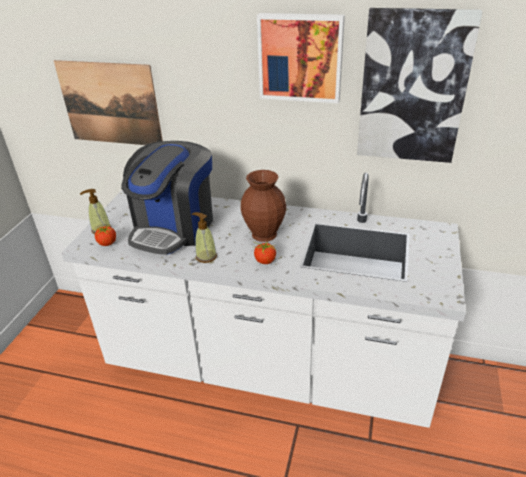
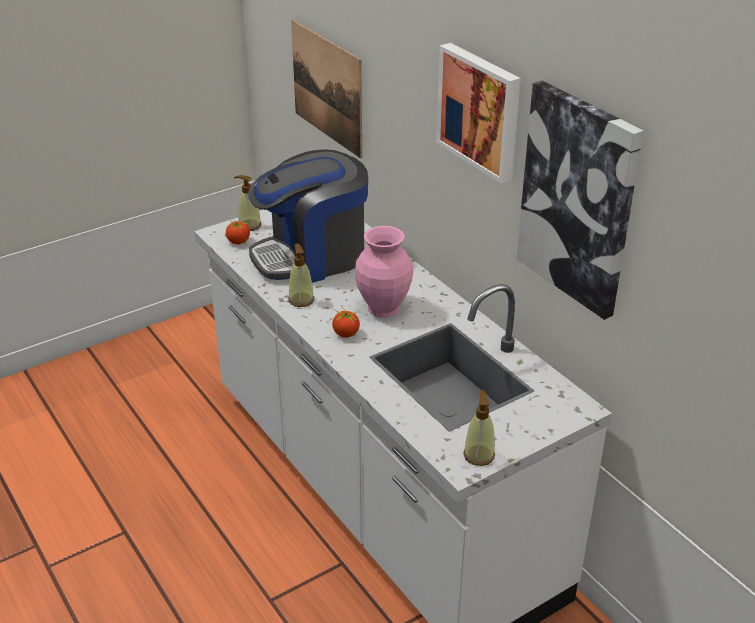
camera: 40 degrees right, 0 degrees up
brown vase [240,170,286,242] -> pink vase [355,226,413,318]
none -> soap dispenser [463,390,495,466]

